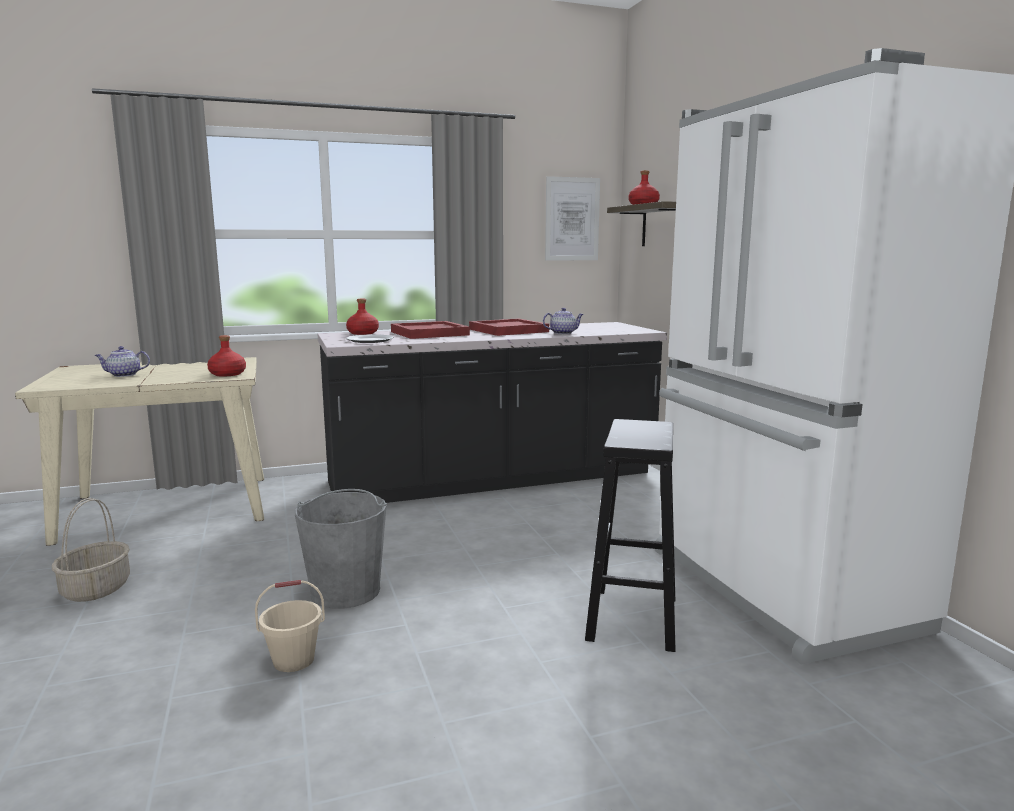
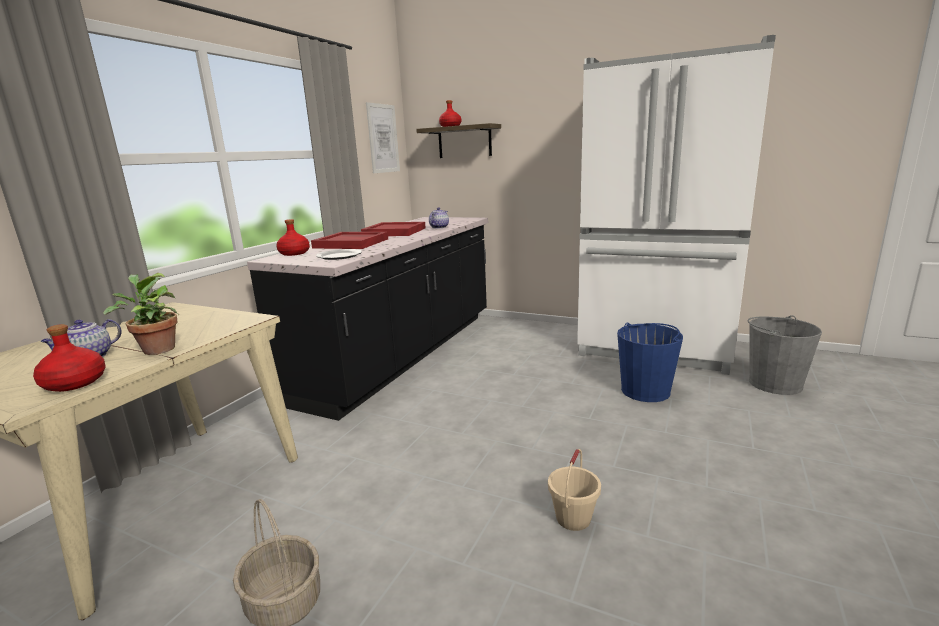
camera: 45 degrees left, 5 degrees up
red bottle [207,335,246,377] -> red bottle moved to [33,324,106,392]
grey bucket [294,489,387,609] -> grey bucket moved to [747,315,822,395]
black stool [585,419,675,652] -> blue bucket [617,323,683,402]
none -> potted plant [103,273,179,355]

